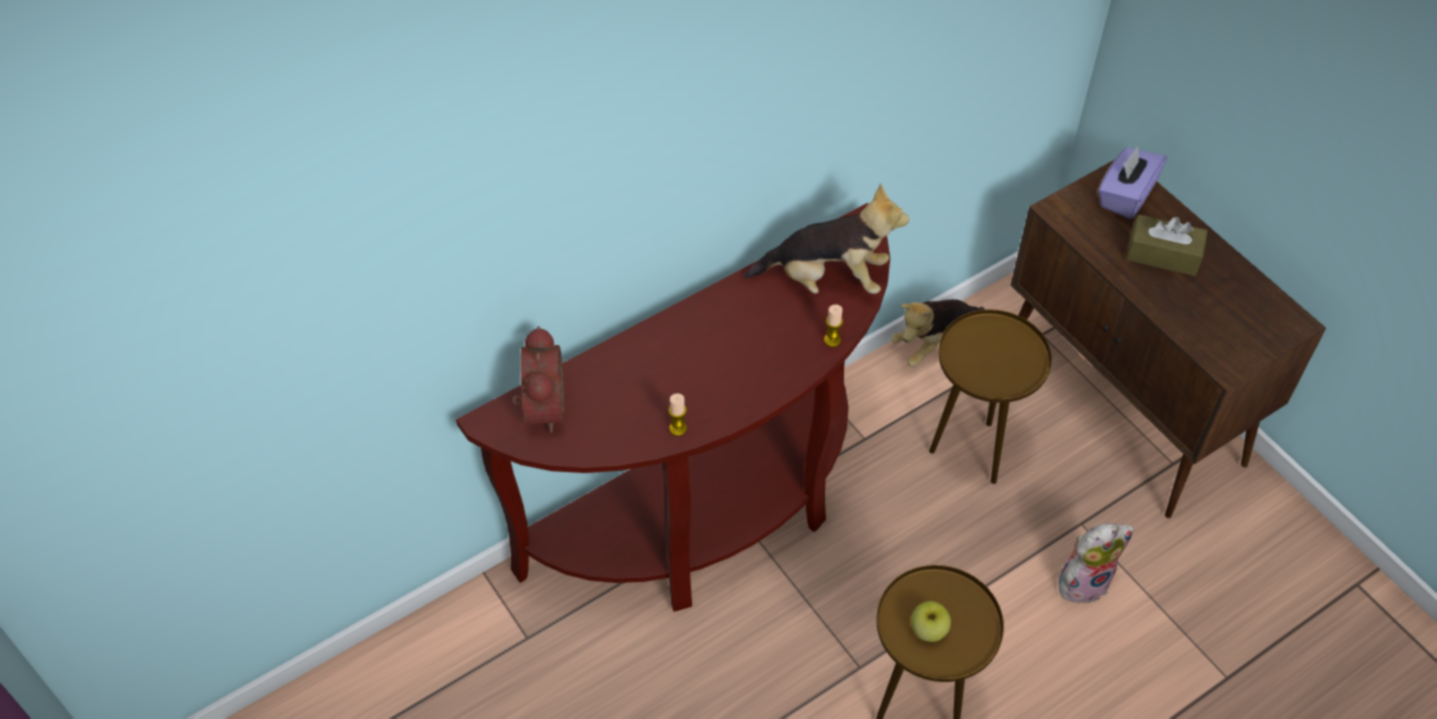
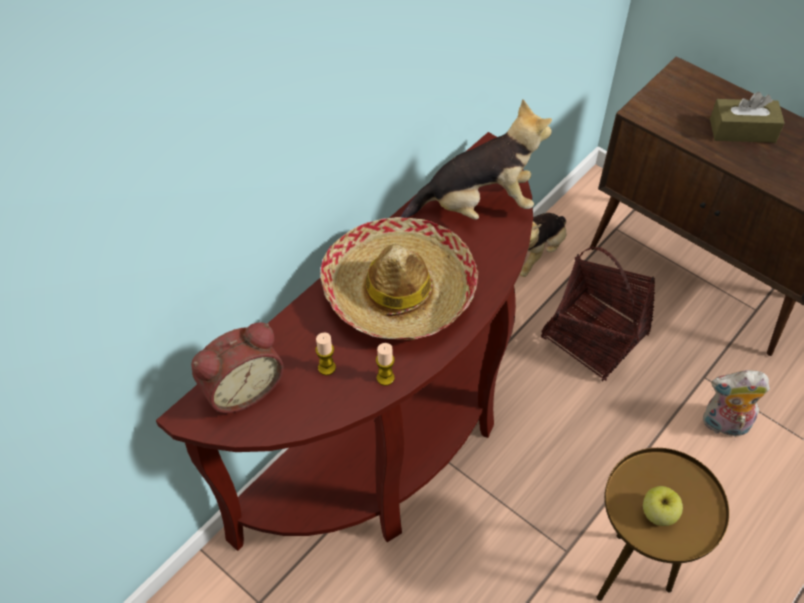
camera: 15 degrees left, 0 degrees up
alarm clock [513,326,565,433] -> alarm clock turned 75 degrees clockwise [191,322,284,413]
candle [824,305,843,347] -> candle moved to [315,333,336,375]
brown side table [929,309,1052,484] -> basket [541,246,655,381]
plush toy [1058,523,1134,607] -> plush toy turned 135 degrees counterclockwise [703,370,770,437]
purple tissue box [1098,146,1167,219] -> none
none -> hat [320,217,478,340]

